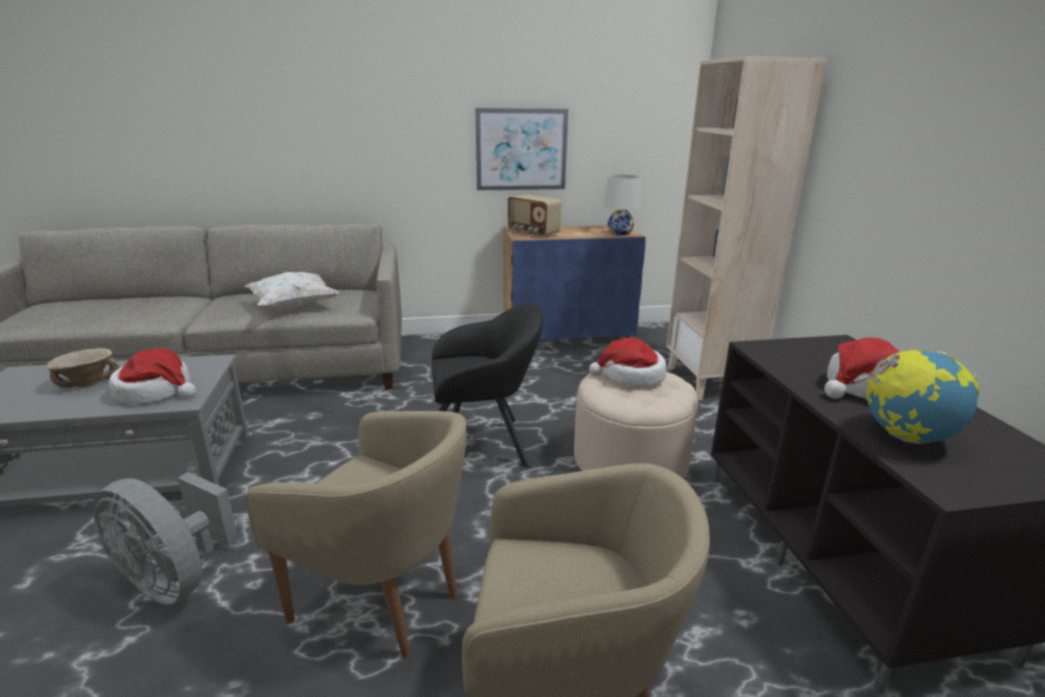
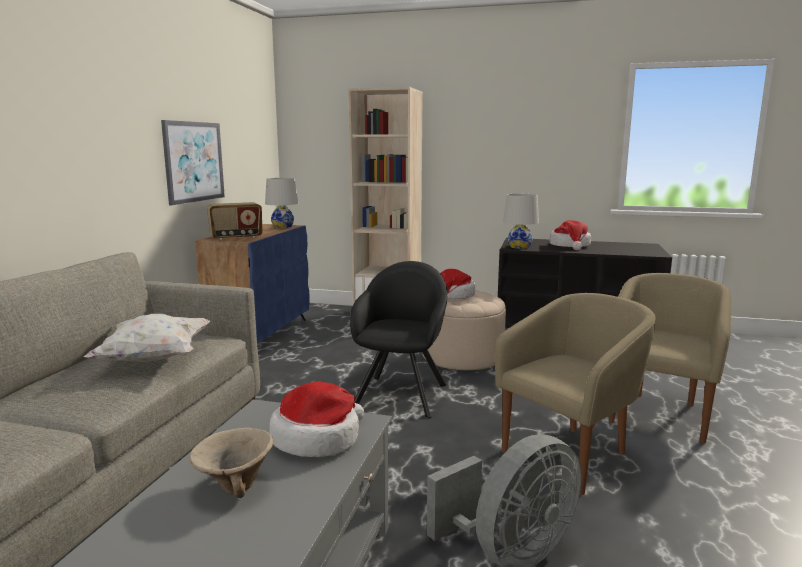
camera: 65 degrees left, 10 degrees down
globe [866,350,979,444] -> none
none -> white table lamp [503,194,539,249]

